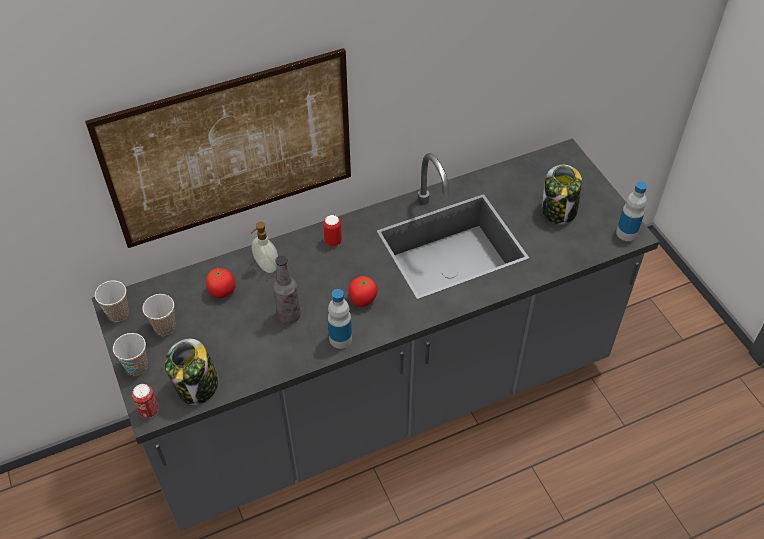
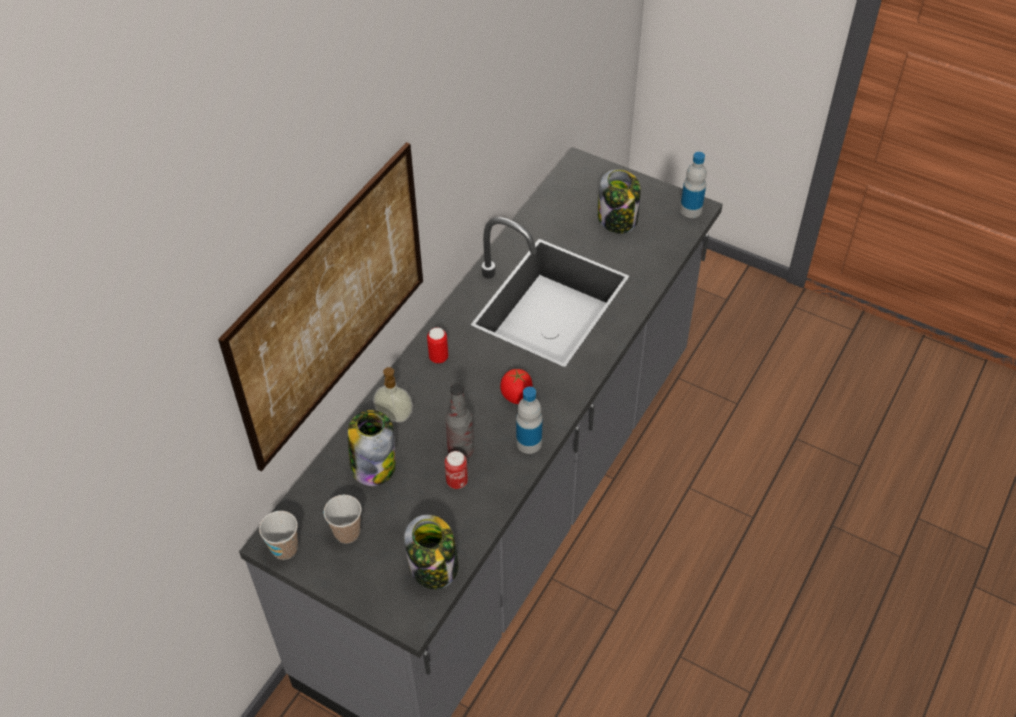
camera: 35 degrees left, 0 degrees up
cup [113,333,148,376] -> none
can [132,384,159,418] -> can moved to [445,451,468,489]
tomato [206,267,236,298] -> jar [348,410,396,486]

